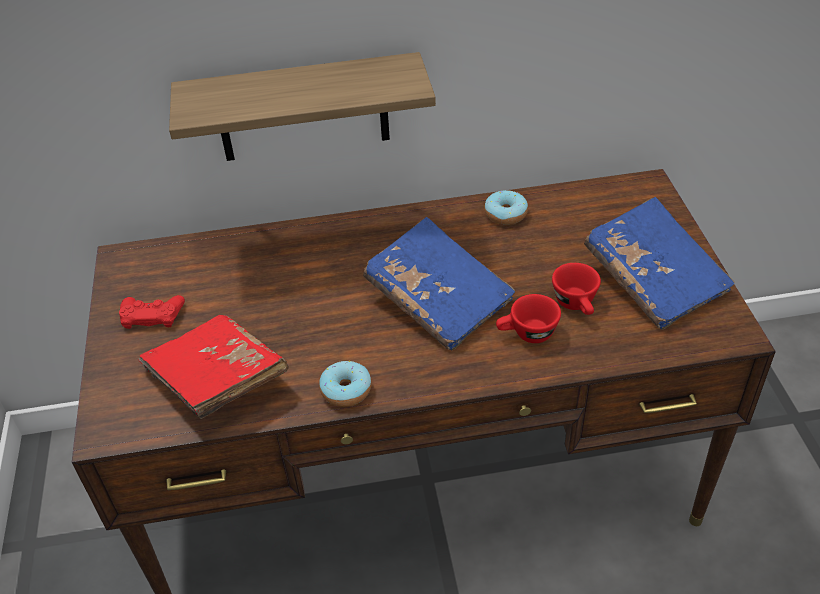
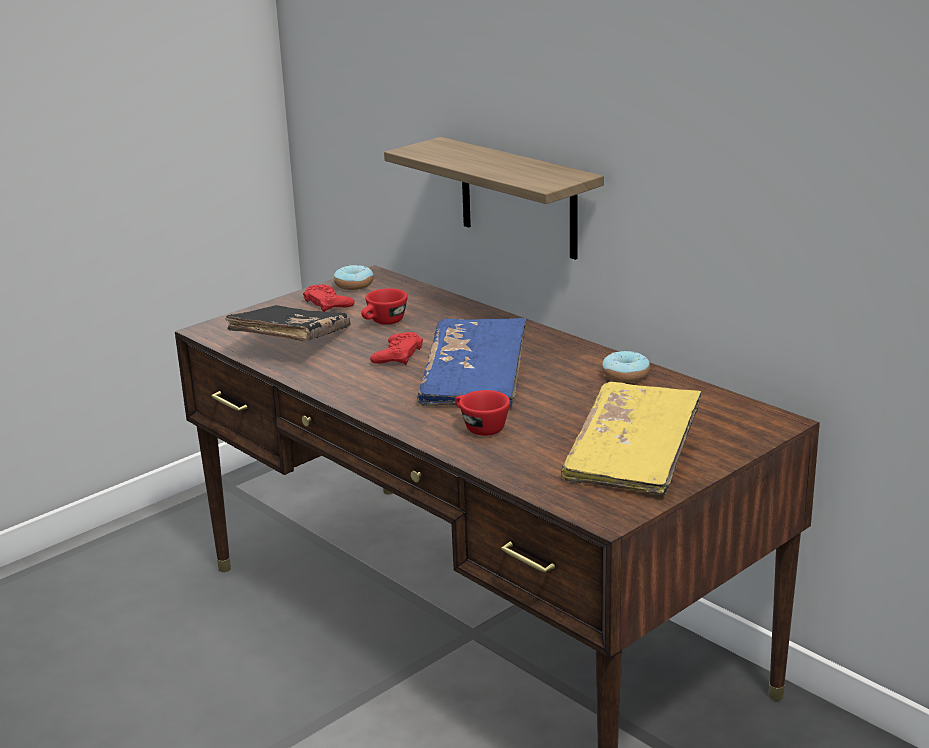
camera: 55 degrees right, 20 degrees down
red book [138,315,289,419] -> black book [225,305,351,341]
donut [319,361,371,407] -> donut moved to [334,265,373,290]
red cup [552,263,601,315] -> red cup moved to [361,288,408,325]
blue book [584,197,735,329] -> yellow book [561,382,701,495]
none -> red game controller [370,332,423,365]

